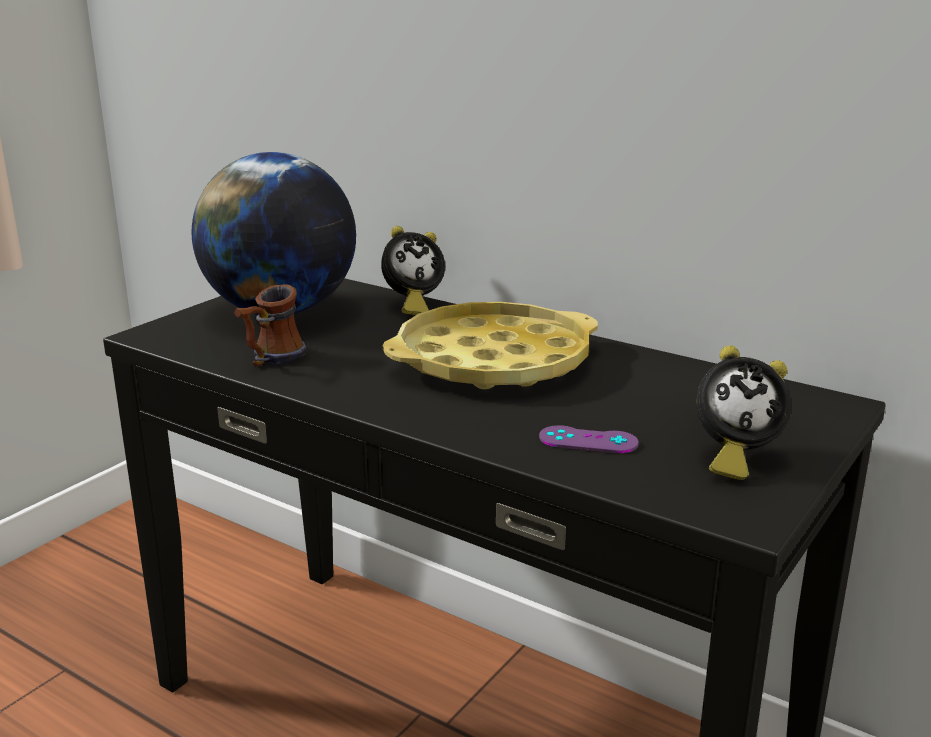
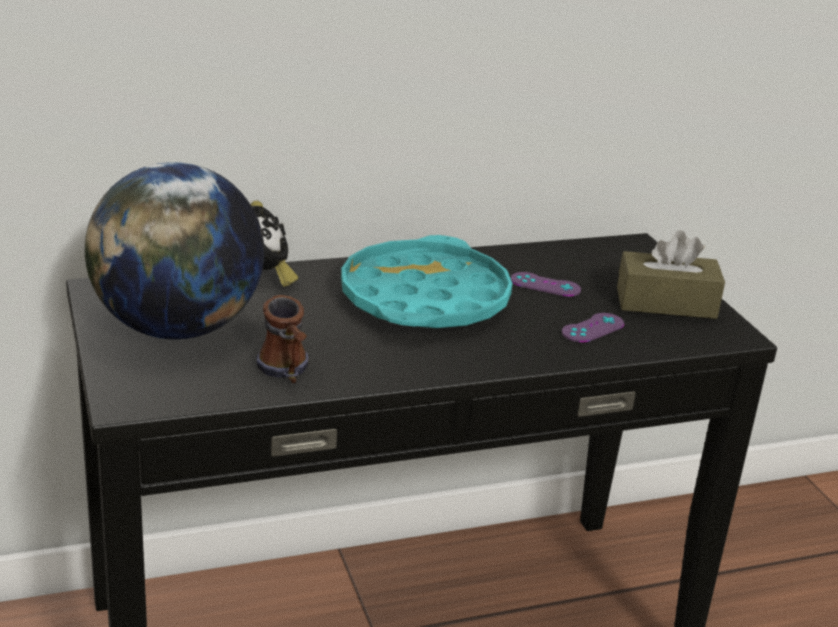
camera: 55 degrees left, 5 degrees up
yellow tray [383,302,598,389] -> turquoise tray [341,235,513,328]
alarm clock [696,345,791,480] -> brown tissue box [617,230,725,319]
none -> purple game controller [511,272,581,297]

